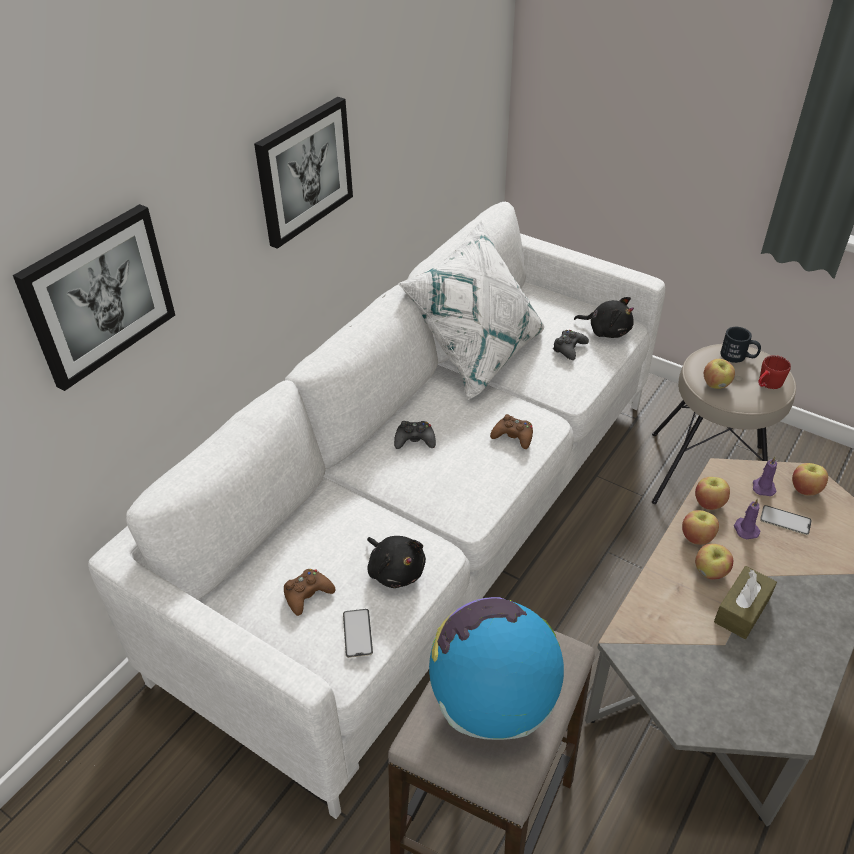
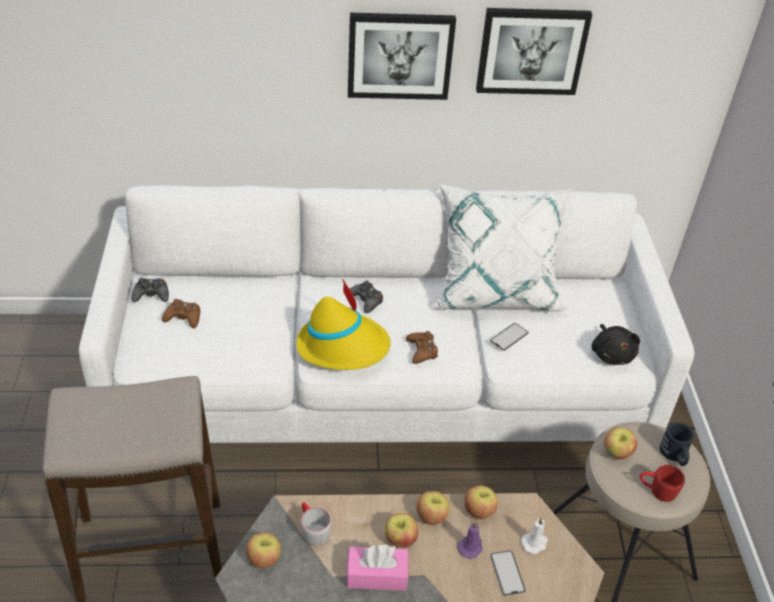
camera: 50 degrees right, 0 degrees up
picture [13,204,175,391] -> picture moved to [476,8,592,95]
phone [343,609,373,658] -> phone moved to [490,323,529,351]
black plush toy [367,536,426,588] -> none
globe [429,597,564,740] -> none
black game controller [553,330,589,360] -> black game controller moved to [132,278,169,302]
brown tissue box [714,566,777,639] -> pink tissue box [346,545,408,591]
purple candle [753,457,777,496] -> white candle [521,517,548,554]
apple [792,463,828,495] -> apple moved to [246,533,281,568]
none -> yellow hat [297,278,391,370]
none -> grey mug [301,502,331,546]

